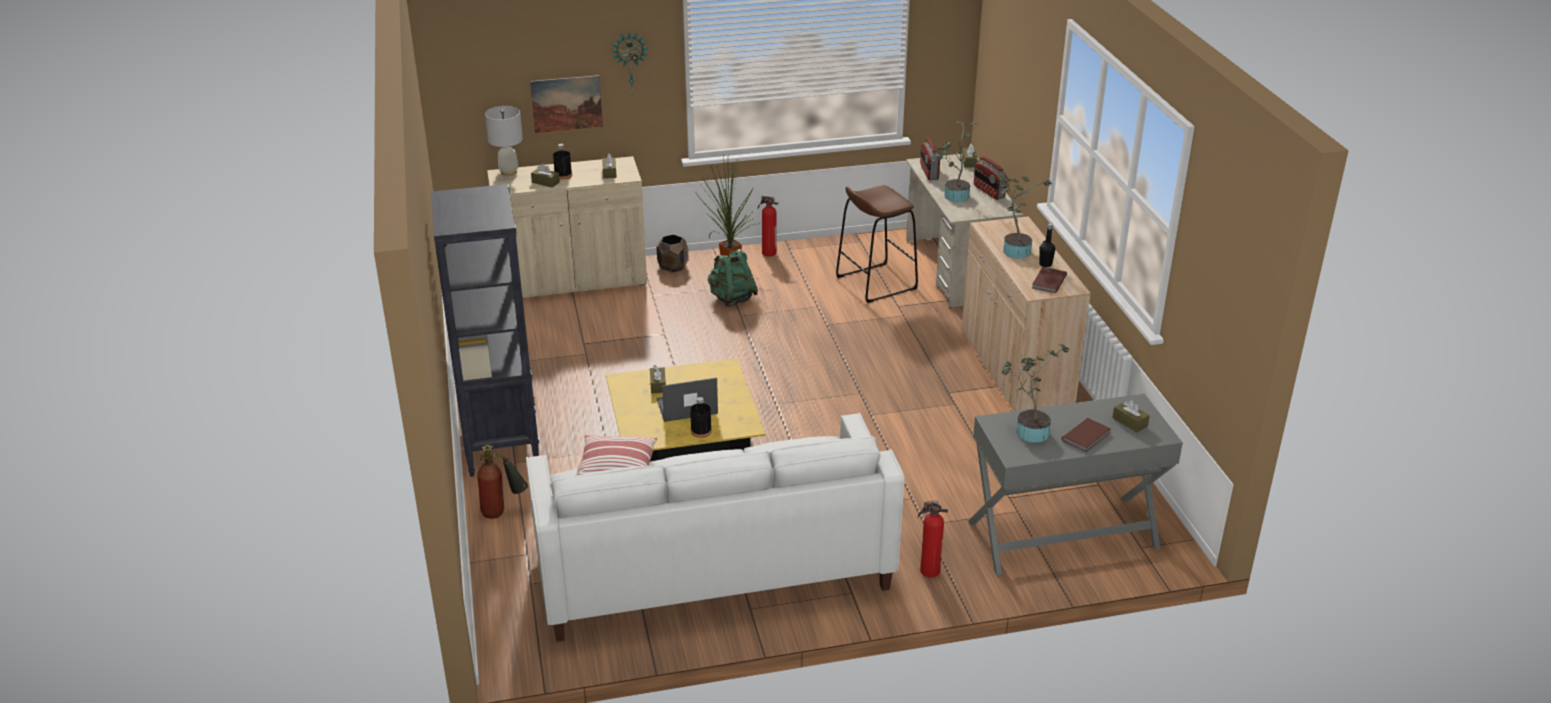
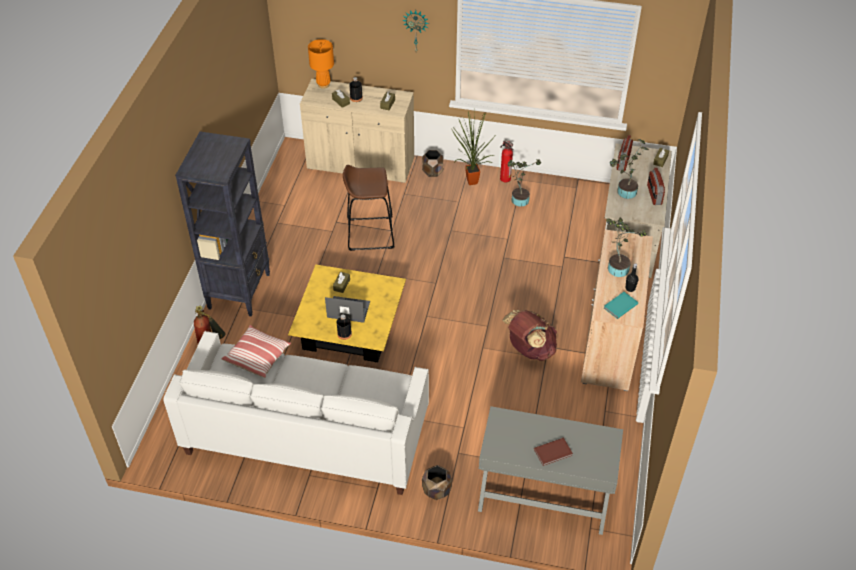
camera: 25 degrees right, 15 degrees up
white table lamp [485,106,523,176] -> orange table lamp [308,39,334,89]
picture [530,75,603,133] -> none
green backpack [708,249,758,307] -> none
brown stool [836,185,918,303] -> brown stool moved to [343,165,394,251]
fire extinguisher [918,501,948,578] -> brown planter [422,465,452,500]
potted plant [1002,344,1069,443] -> potted plant moved to [508,159,541,207]
brown book [1032,267,1067,293] -> turquoise book [604,292,638,319]
brown tissue box [1113,400,1150,432] -> none
none -> brown backpack [502,310,557,361]

